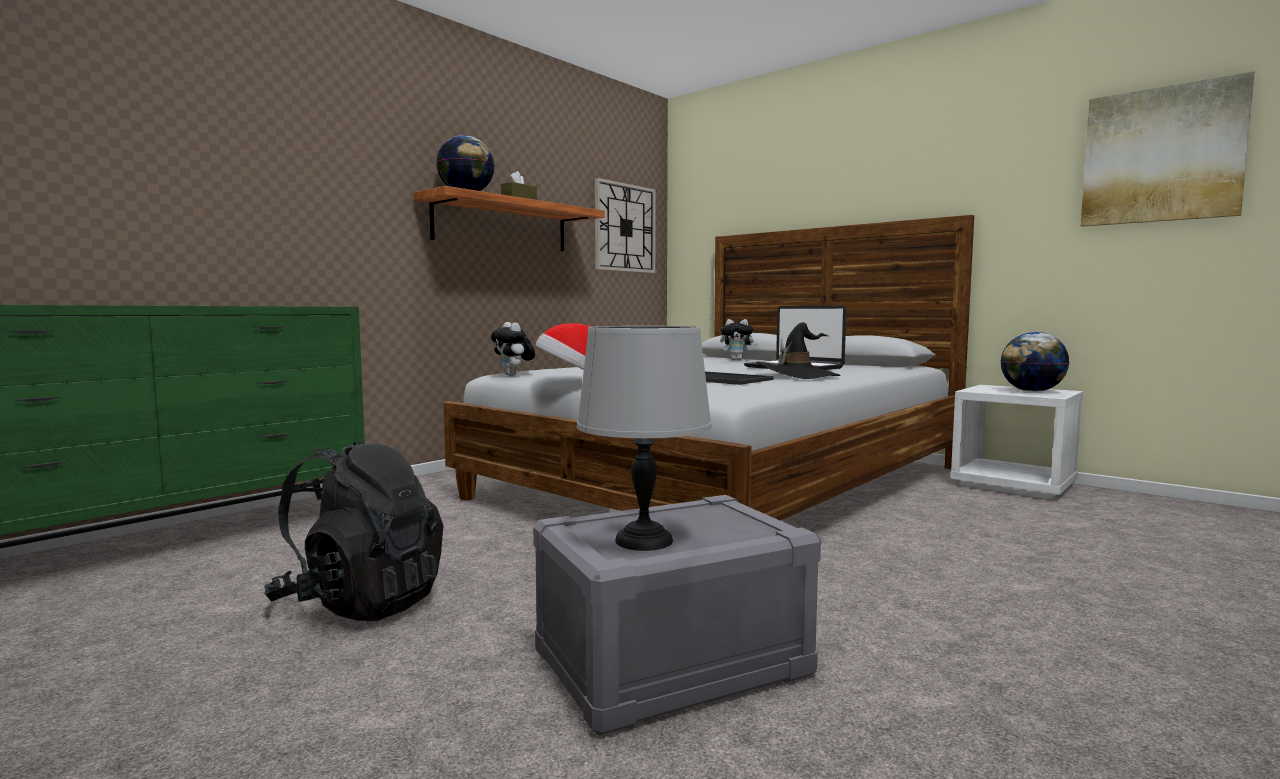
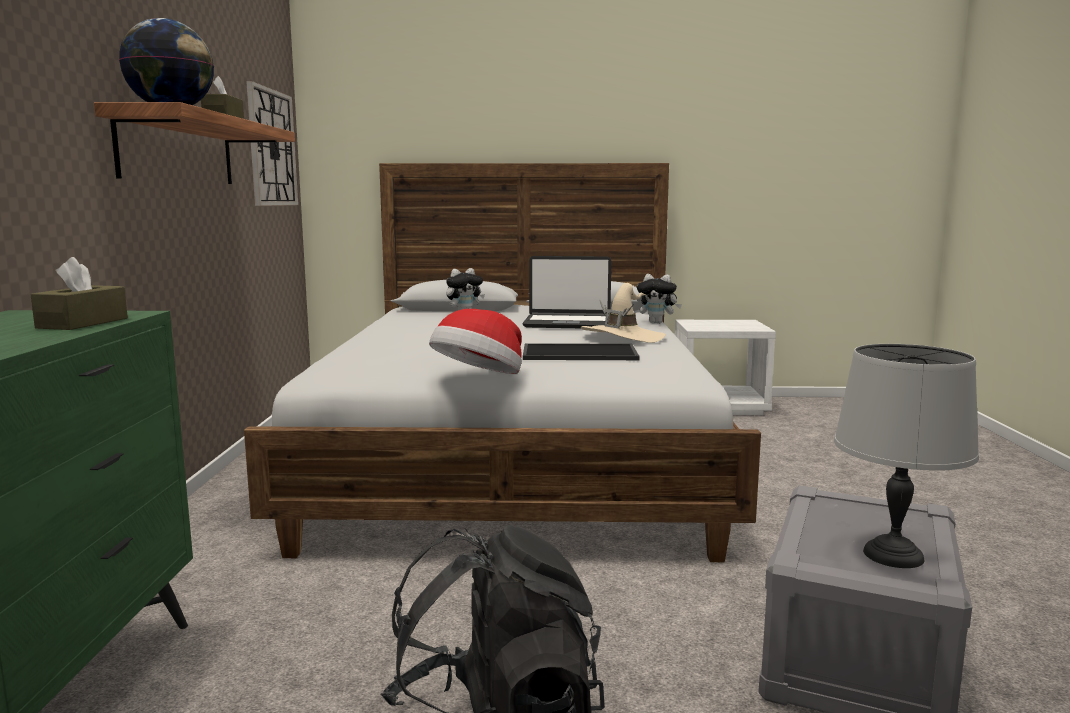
camera: 40 degrees left, 5 degrees up
plush toy [491,322,535,376] -> plush toy moved to [637,274,682,324]
black hat [756,322,841,379] -> beige hat [581,283,666,343]
globe [1000,332,1070,392] -> none
picture [1081,71,1254,227] -> none
none -> brown tissue box [30,257,128,330]

